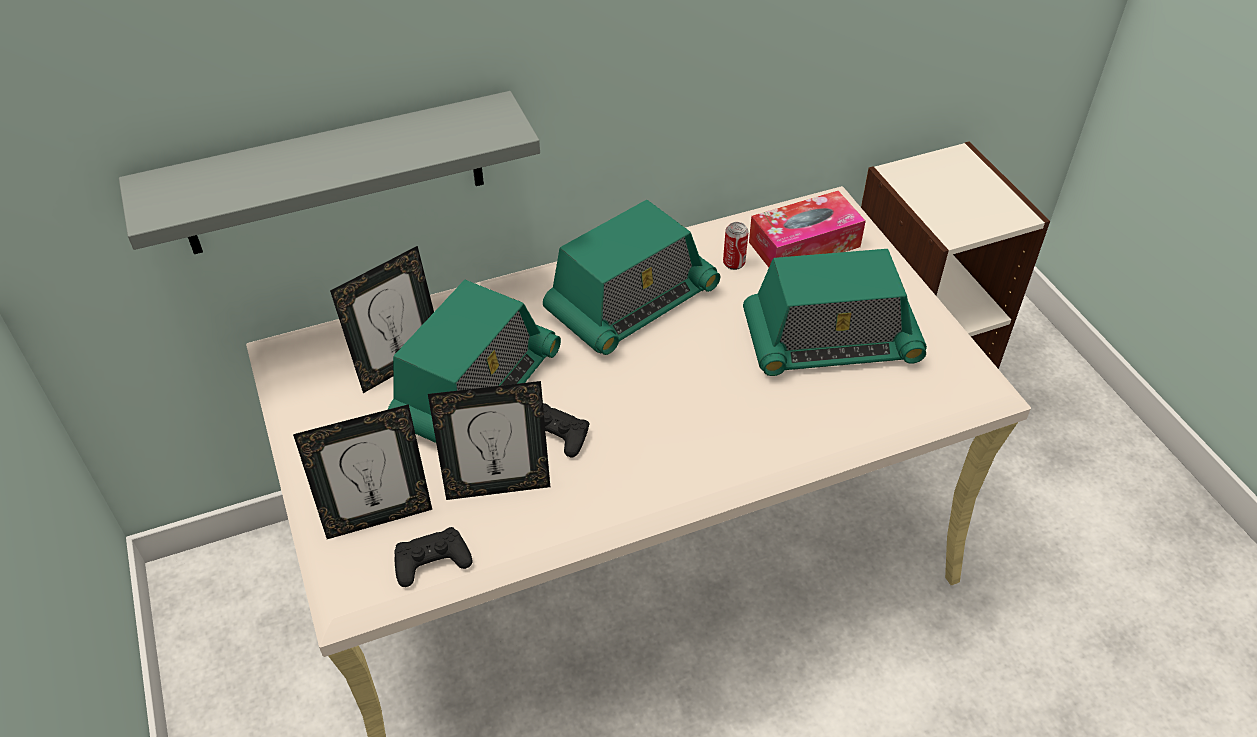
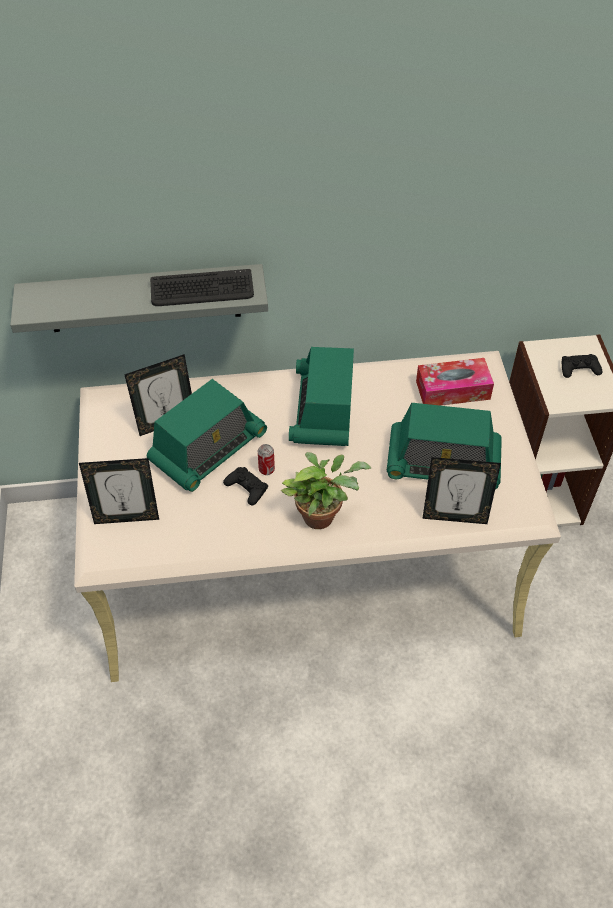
camera: 15 degrees right, 5 degrees up
black game controller [394,527,473,587] -> black game controller moved to [562,354,602,378]
picture frame [428,381,550,500] -> picture frame moved to [422,457,501,524]
radio [543,200,720,355] -> radio turned 120 degrees clockwise [289,347,354,446]
can [723,222,748,270] -> can moved to [258,444,275,475]
none -> keyboard [150,269,254,306]
none -> potted plant [281,452,371,529]

